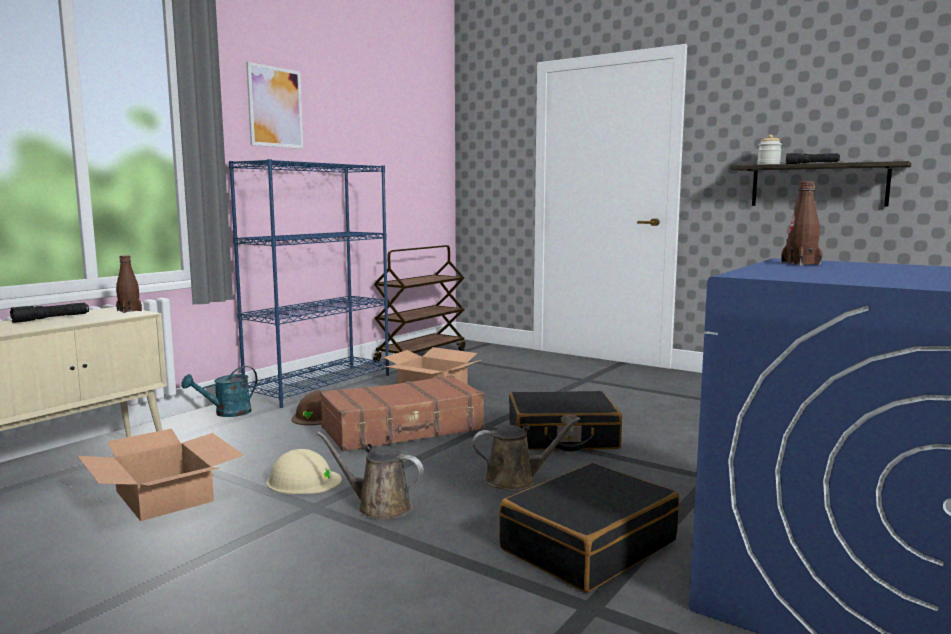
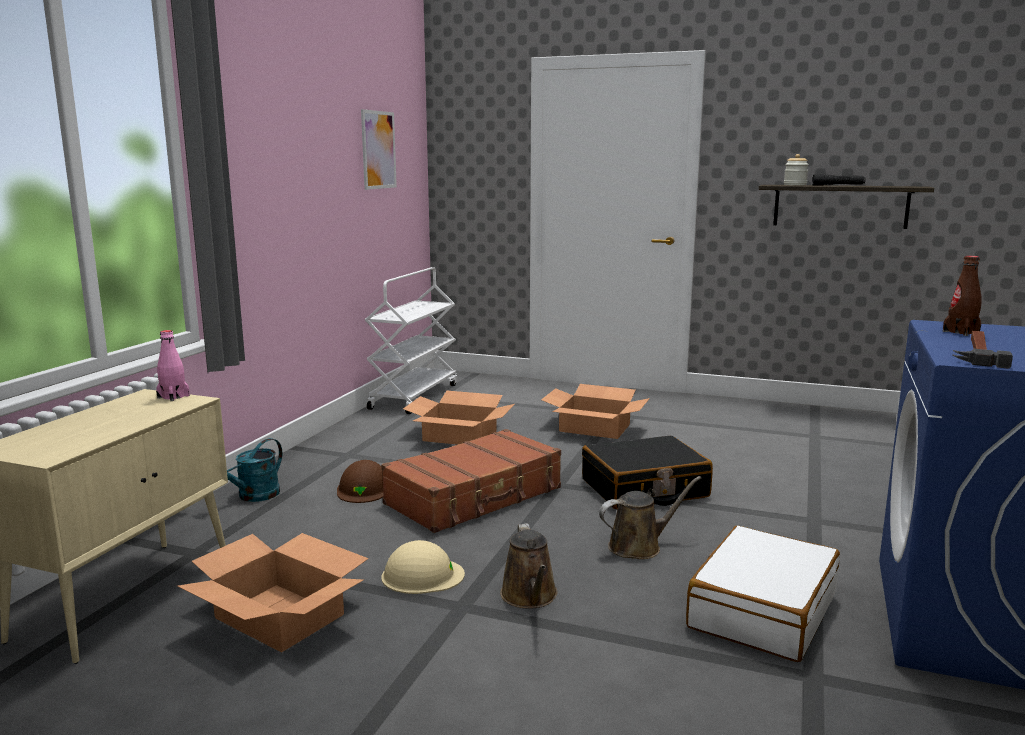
camera: 15 degrees left, 5 degrees up
black flashlight [10,303,89,323] -> none
brown bottle [116,255,142,313] -> pink bottle [156,330,190,401]
blue bookcase [229,159,389,408] -> none
picture [246,62,303,149] -> picture moved to [361,109,397,190]
brown watering can [317,431,424,520] -> brown watering can turned 105 degrees counterclockwise [500,523,558,609]
brown cart [373,245,465,363] -> white cart [365,267,457,414]
black suitcase [499,463,679,593] -> white suitcase [686,526,840,662]
none -> cardboard box [541,384,650,439]
none -> hammer [952,331,1013,369]

